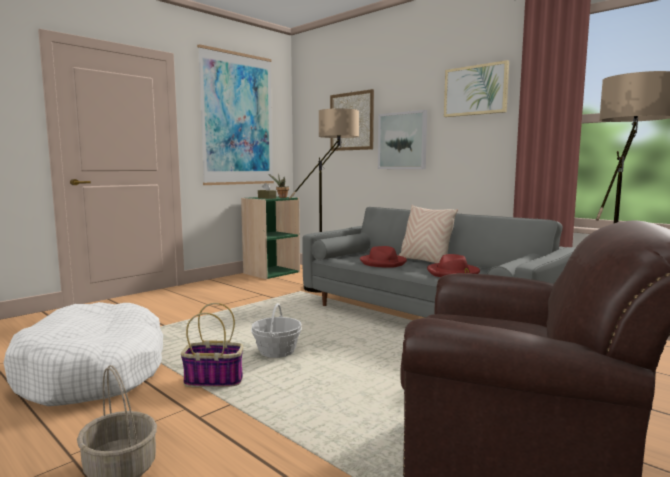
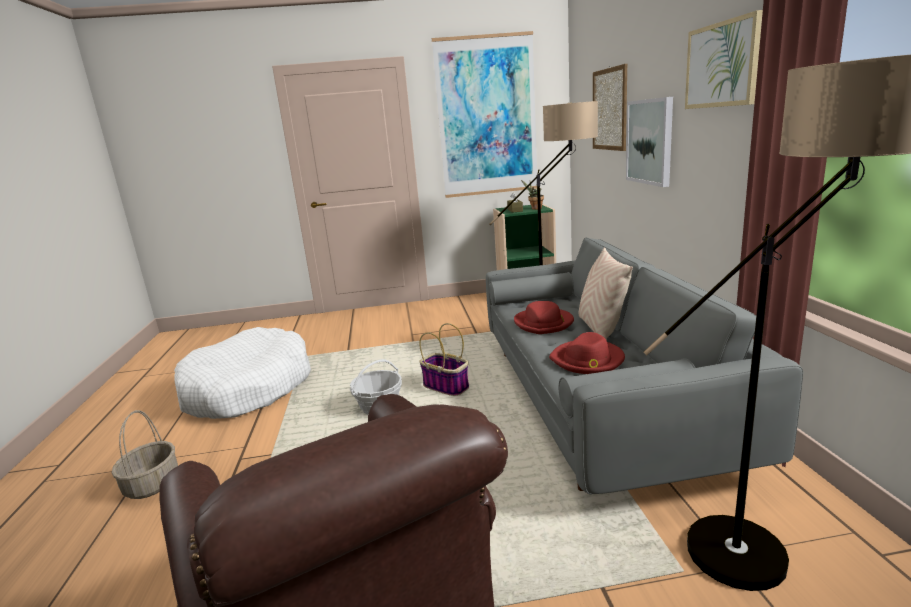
camera: 40 degrees right, 10 degrees up
basket [181,303,243,388] -> basket moved to [419,323,469,396]

